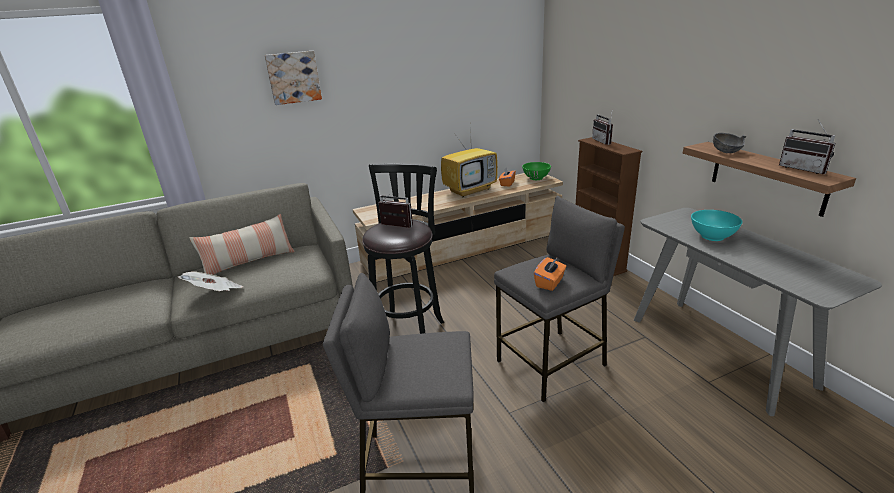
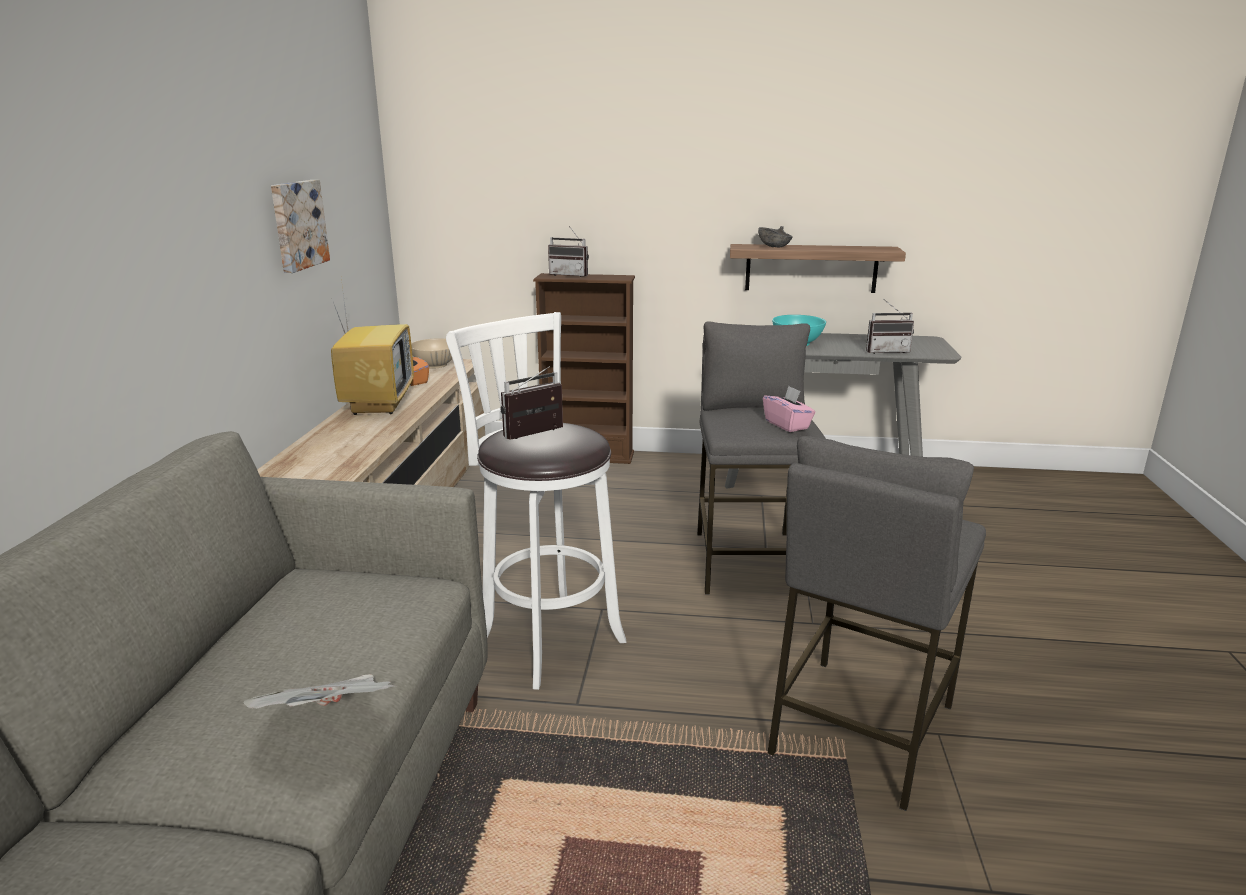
camera: 60 degrees left, 5 degrees down
pillow [189,214,295,275] -> none
picture [265,51,322,105] -> picture moved to [271,180,330,273]
black stool [362,163,444,334] -> white stool [446,312,626,690]
green bowl [522,162,551,180] -> beige bowl [411,338,452,368]
orange tissue box [534,257,567,291] -> pink tissue box [763,386,816,432]
radio [779,118,835,174] -> radio moved to [866,299,914,354]

